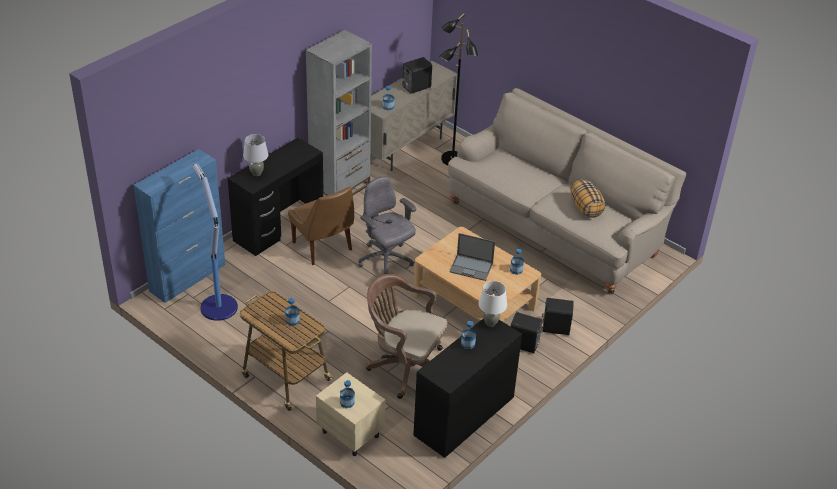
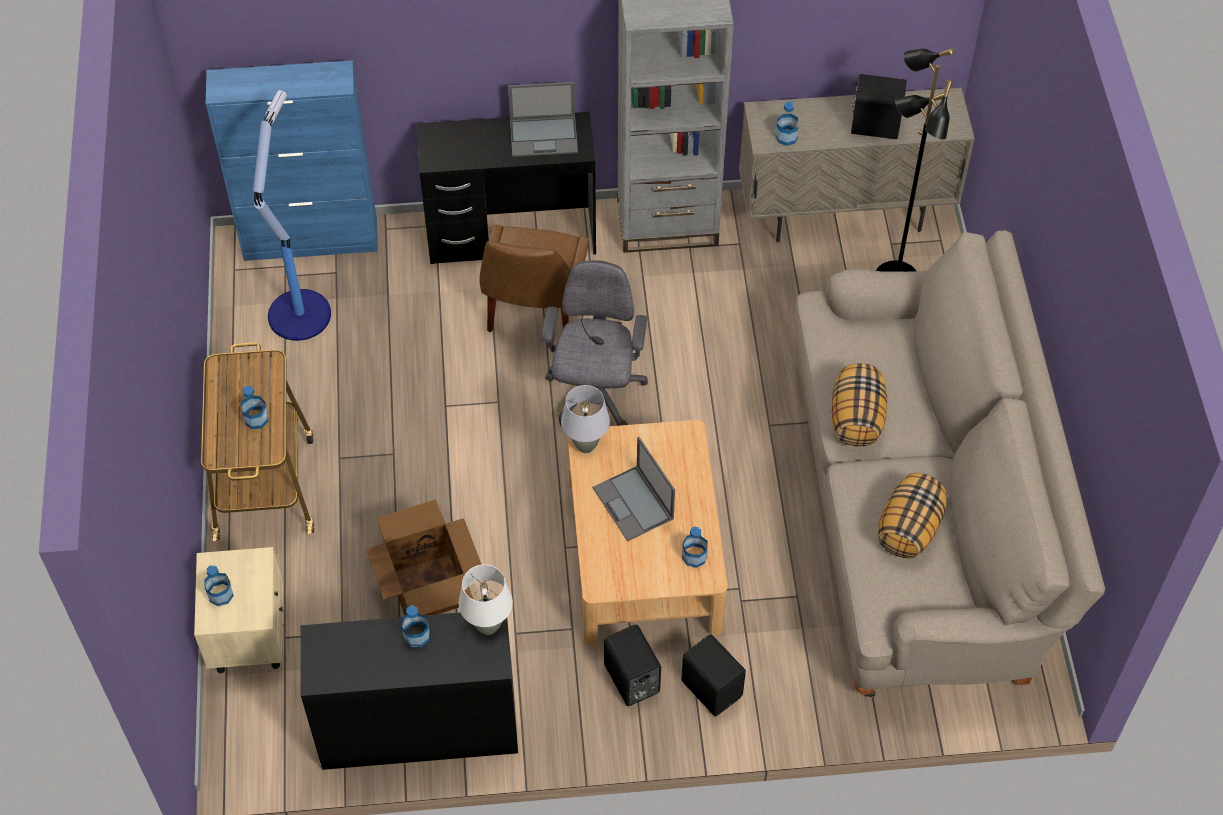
camera: 45 degrees right, 15 degrees up
grey table lamp [243,134,268,176] -> grey table lamp moved to [561,385,610,453]
brown office chair [366,274,448,399] -> cardboard box [366,499,482,615]
none -> laptop [508,82,578,157]
none -> pillow [831,363,887,446]

